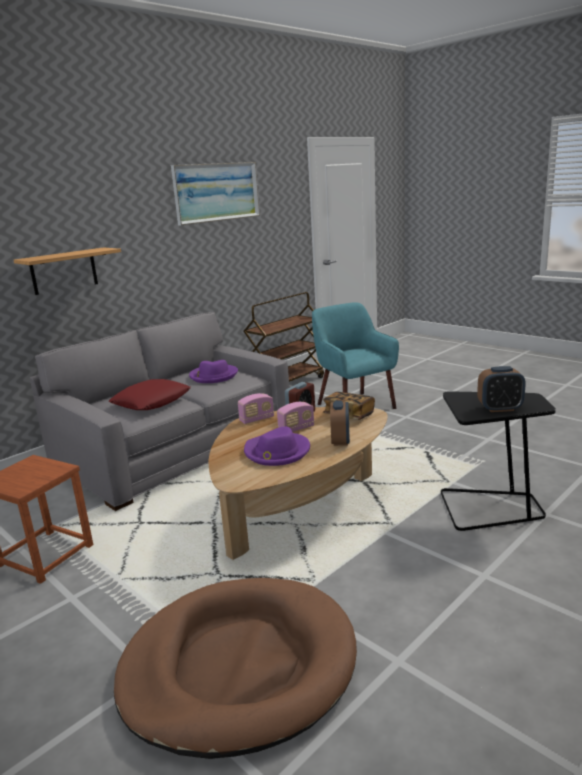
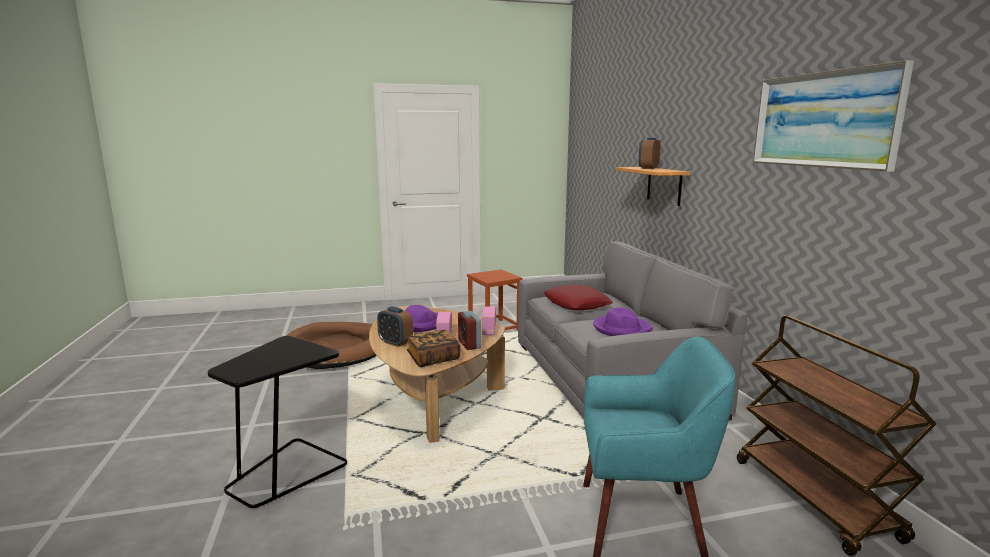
camera: 120 degrees right, 5 degrees down
alarm clock [477,366,526,412] -> alarm clock moved to [639,138,660,169]

